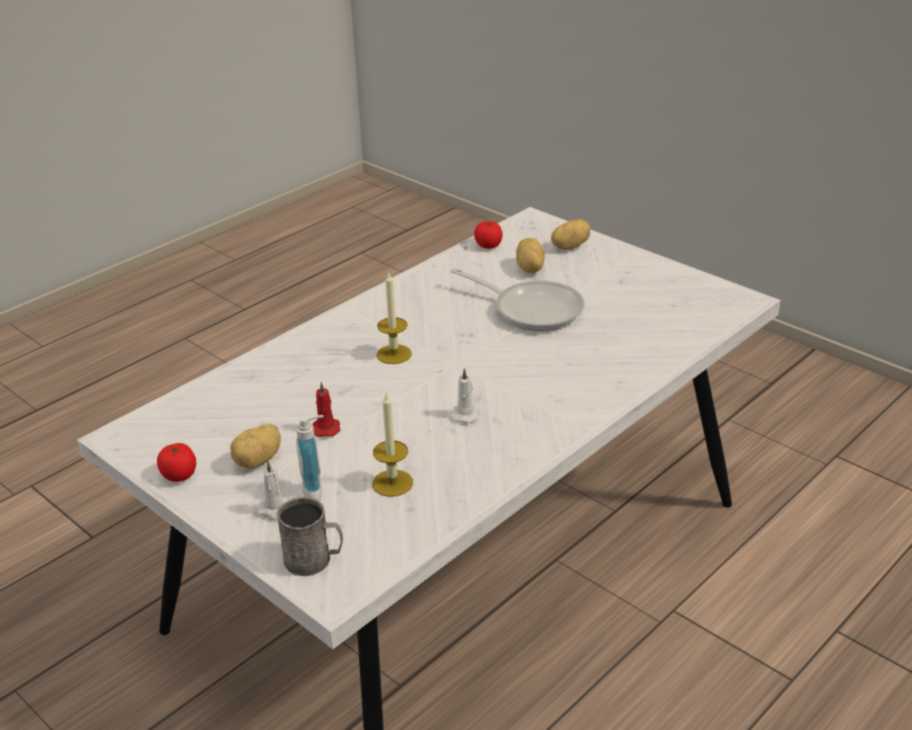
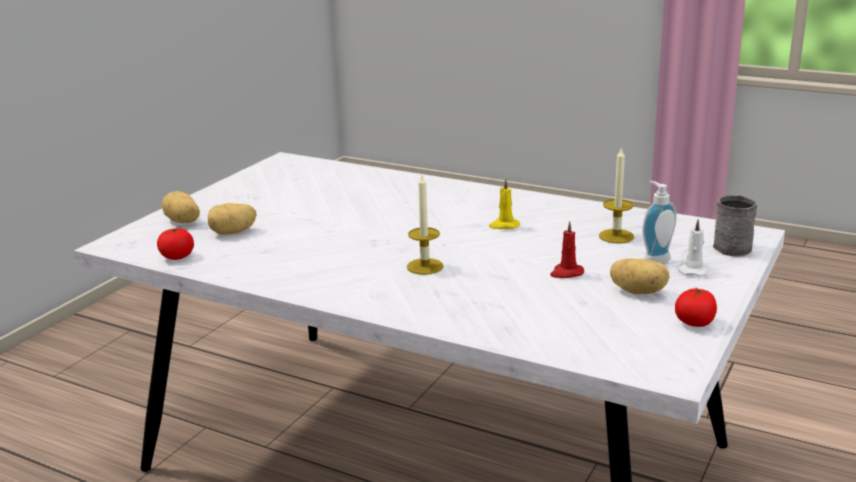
camera: 105 degrees left, 10 degrees down
frying pan [450,268,585,331] -> none
white candle [450,368,480,423] -> yellow candle [489,178,520,229]

